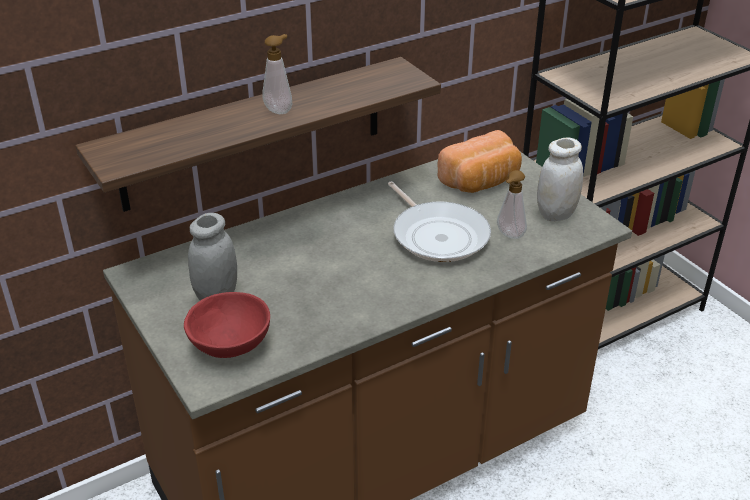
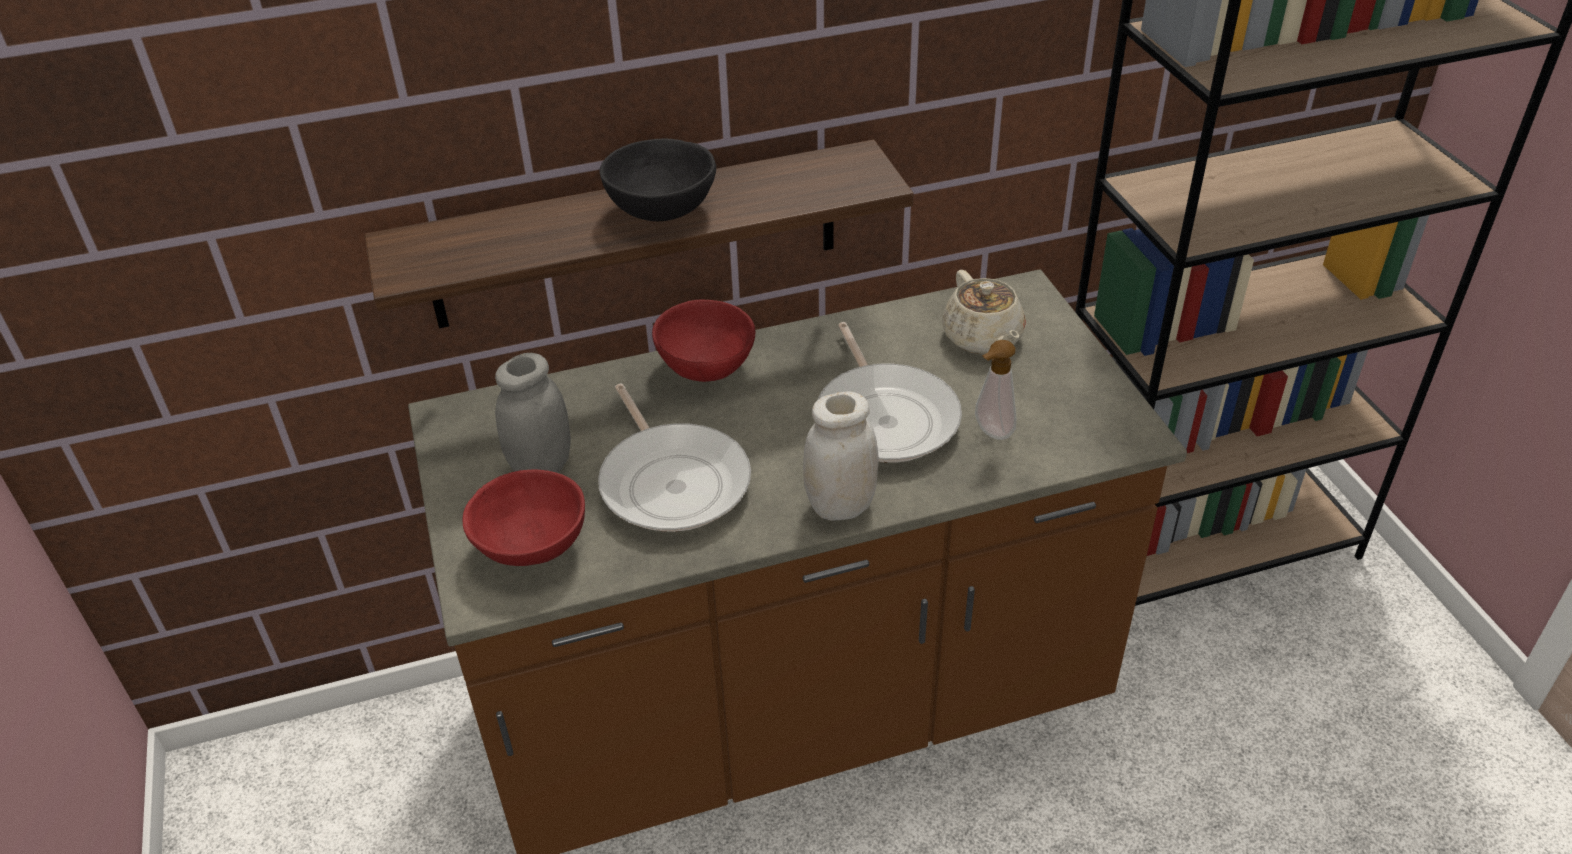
camera: 15 degrees right, 5 degrees up
soap dispenser [262,34,292,114] -> black bowl [599,139,716,221]
bread [438,130,522,193] -> beige teapot [942,270,1026,355]
white jar [537,137,583,221] -> white jar moved to [803,392,878,521]
none -> frying pan [598,384,751,532]
none -> red bowl [652,300,755,382]

